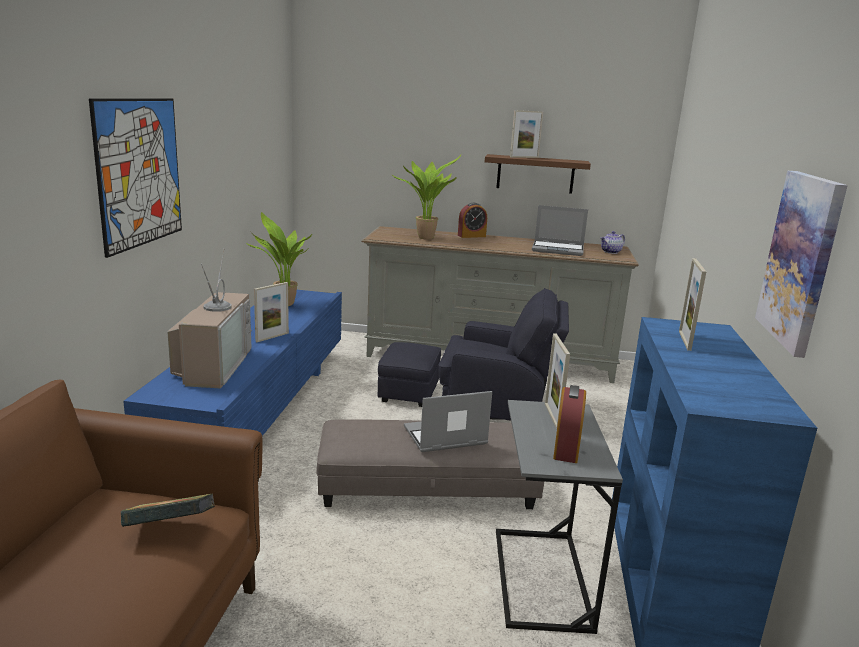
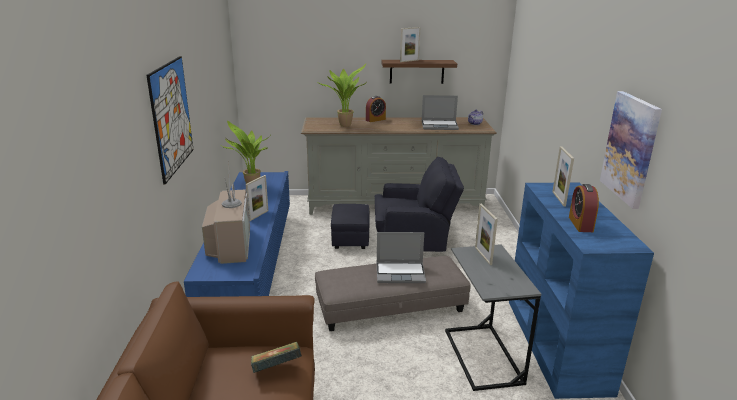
camera: 10 degrees left, 5 degrees up
laptop [404,391,492,452] -> laptop turned 150 degrees counterclockwise [377,232,426,283]
alarm clock [553,385,586,463] -> alarm clock moved to [569,184,599,232]

